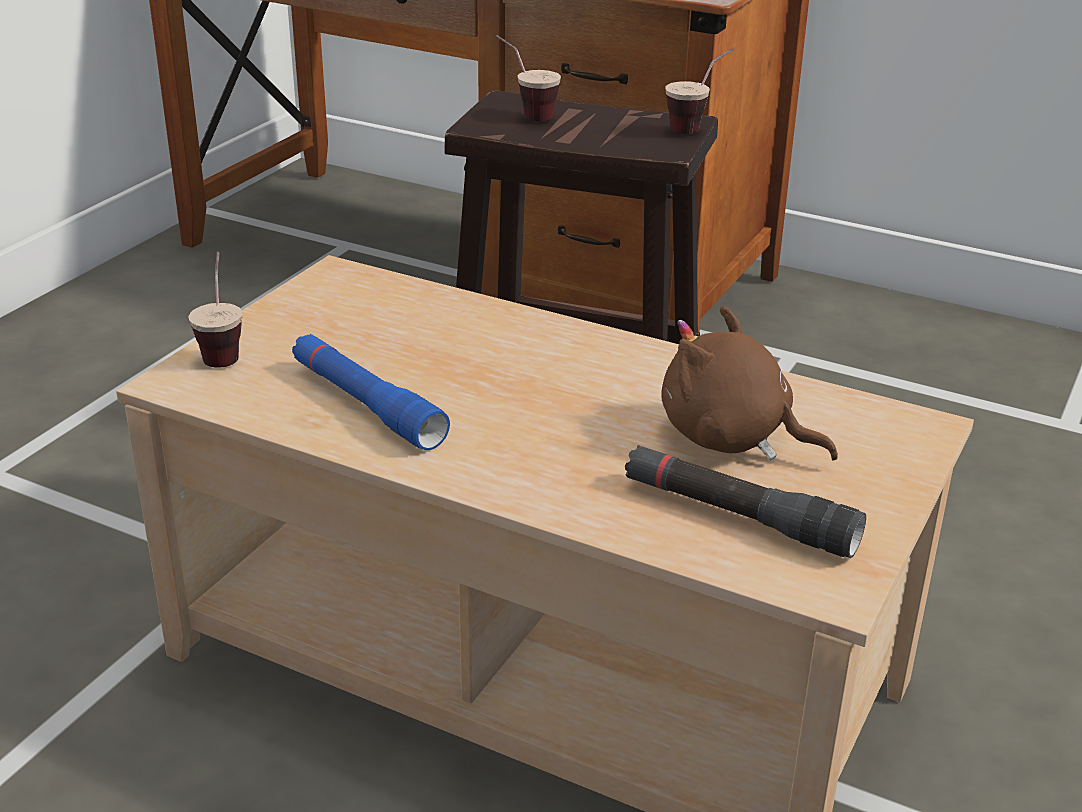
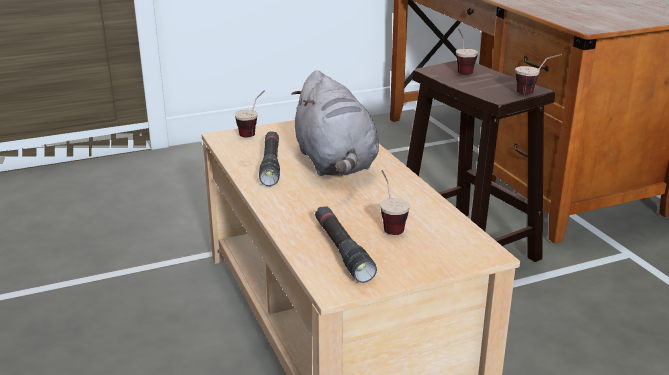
camera: 40 degrees right, 5 degrees down
blue flashlight [292,334,450,450] -> black flashlight [259,131,280,186]
brown plush toy [661,305,838,461] -> cup [380,170,410,235]
none -> grey plush toy [291,70,379,176]

